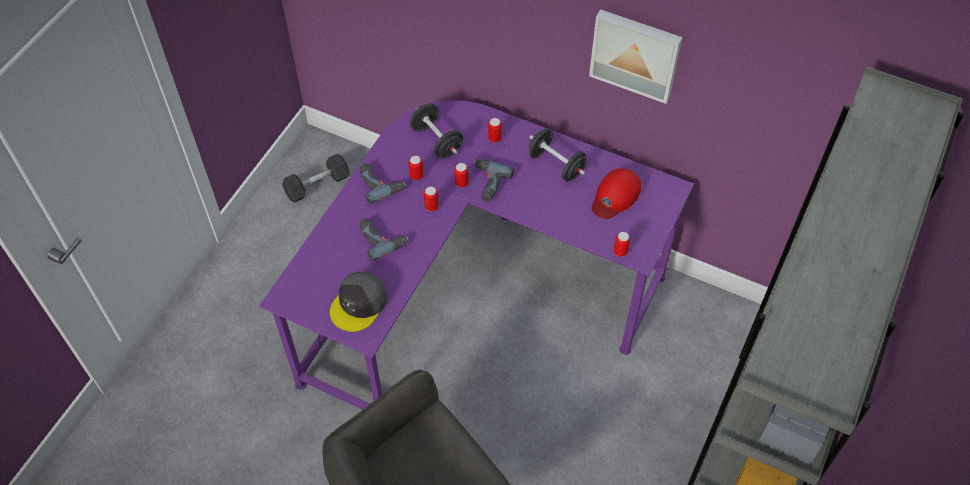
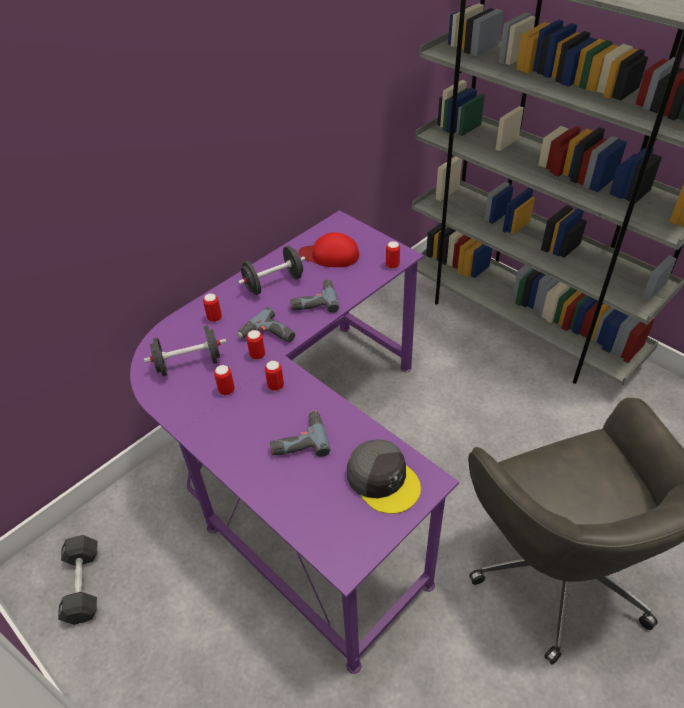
camera: 70 degrees left, 10 degrees down
power drill [359,163,406,204] -> power drill moved to [290,279,339,313]
picture [589,9,683,104] -> none
red cap [592,168,641,219] -> red cap turned 135 degrees clockwise [299,232,359,267]

